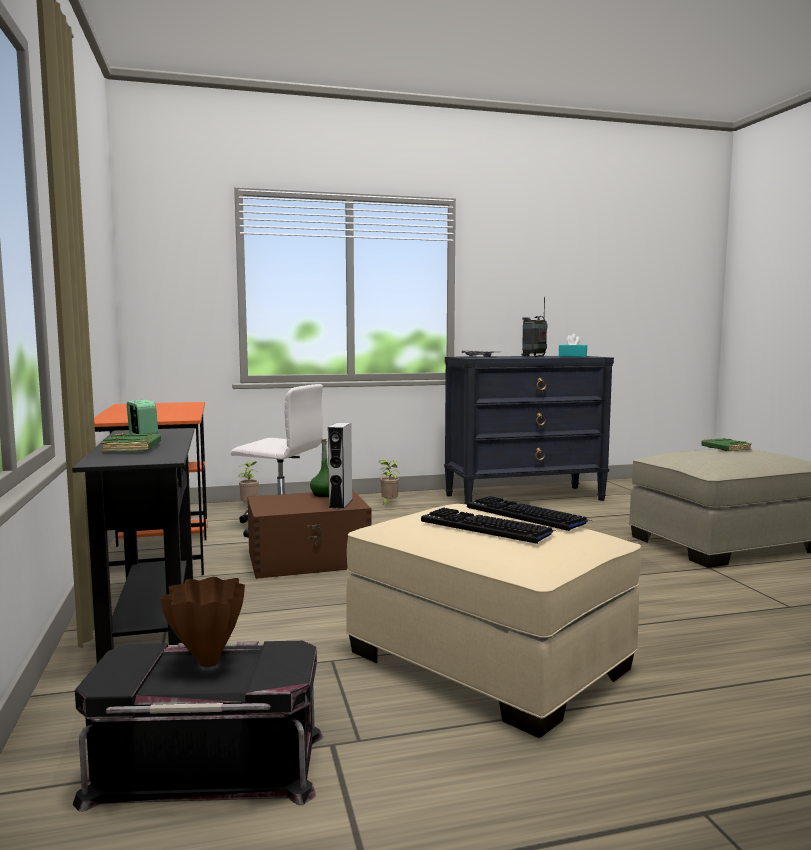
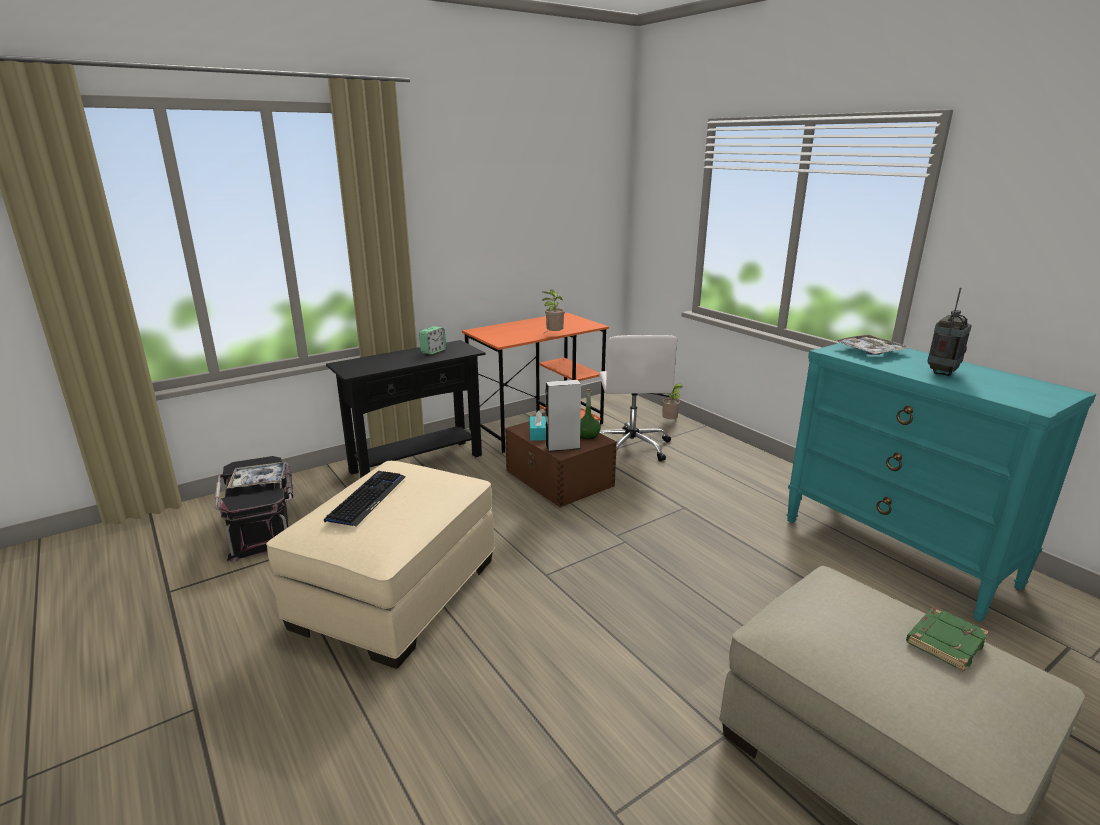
camera: 70 degrees right, 15 degrees up
green book [101,433,161,452] -> none
brown vase [160,577,245,667] -> tray [227,462,286,489]
potted plant [379,460,399,505] -> potted plant moved to [542,289,565,332]
black dresser [444,356,614,504] -> turquoise dresser [786,343,1096,622]
keyboard [467,496,591,531] -> none
turquoise tissue box [559,334,587,357] -> turquoise tissue box moved to [530,410,546,441]

